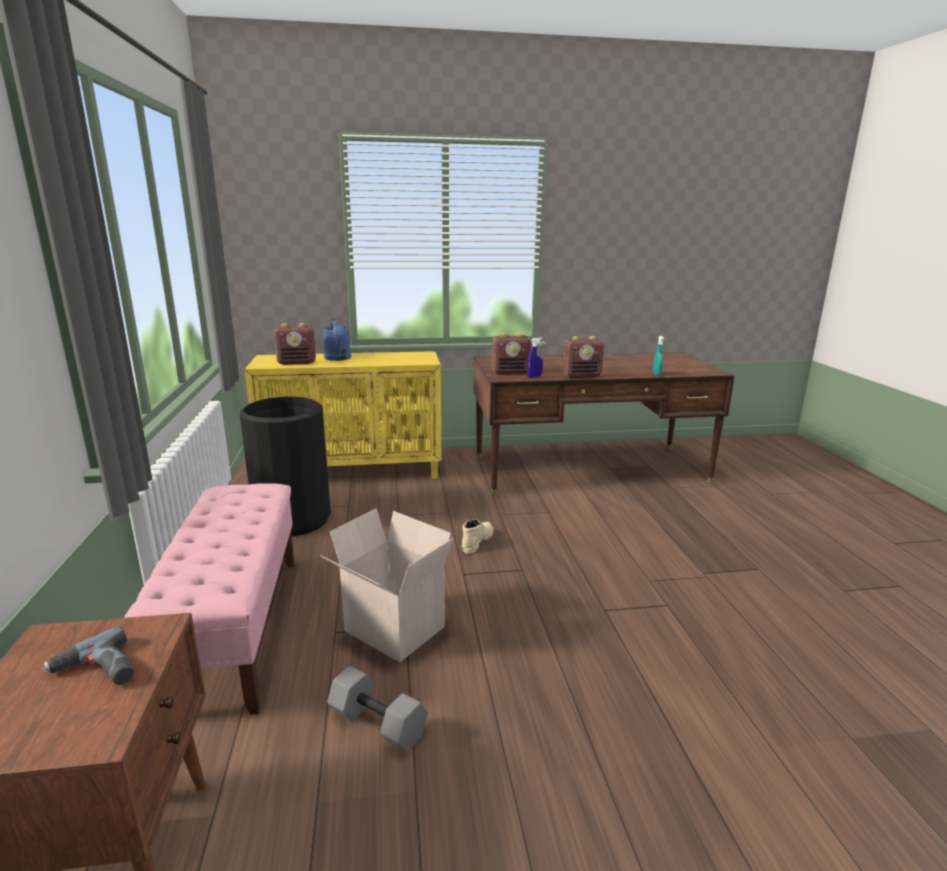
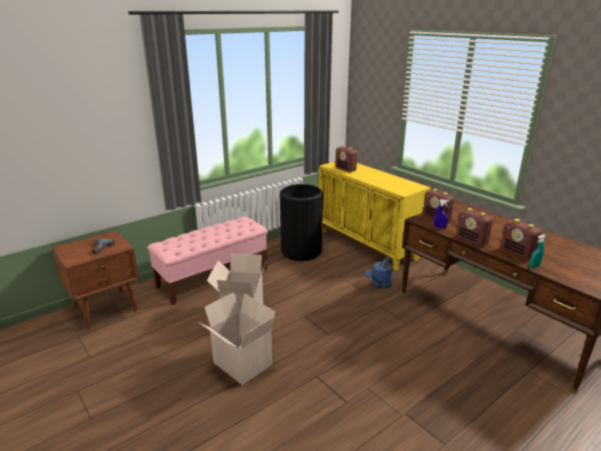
camera: 60 degrees right, 5 degrees up
blue watering can [322,319,351,361] -> blue watering can moved to [365,257,392,289]
grey dumbbell [327,666,428,753] -> none
beige boot [462,519,493,554] -> none
none -> cardboard box [198,292,275,385]
none -> radio [501,219,542,260]

